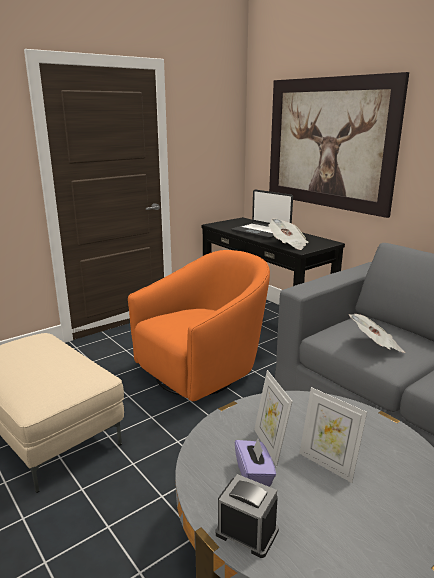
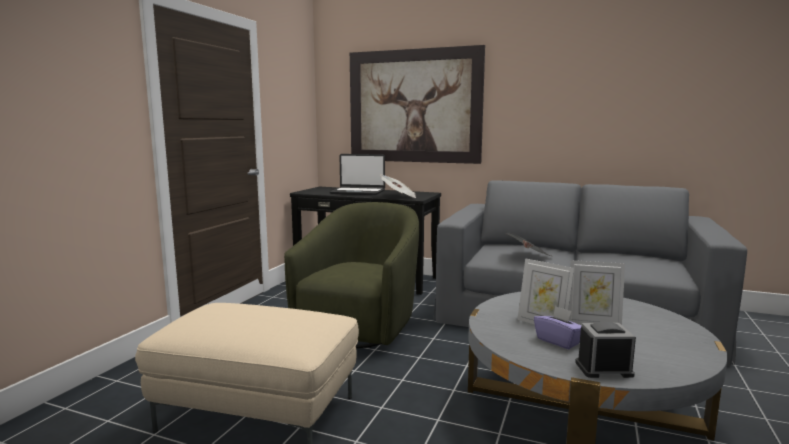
camera: 30 degrees left, 10 degrees down
orange armchair [128,250,270,401] -> green armchair [284,202,419,348]

